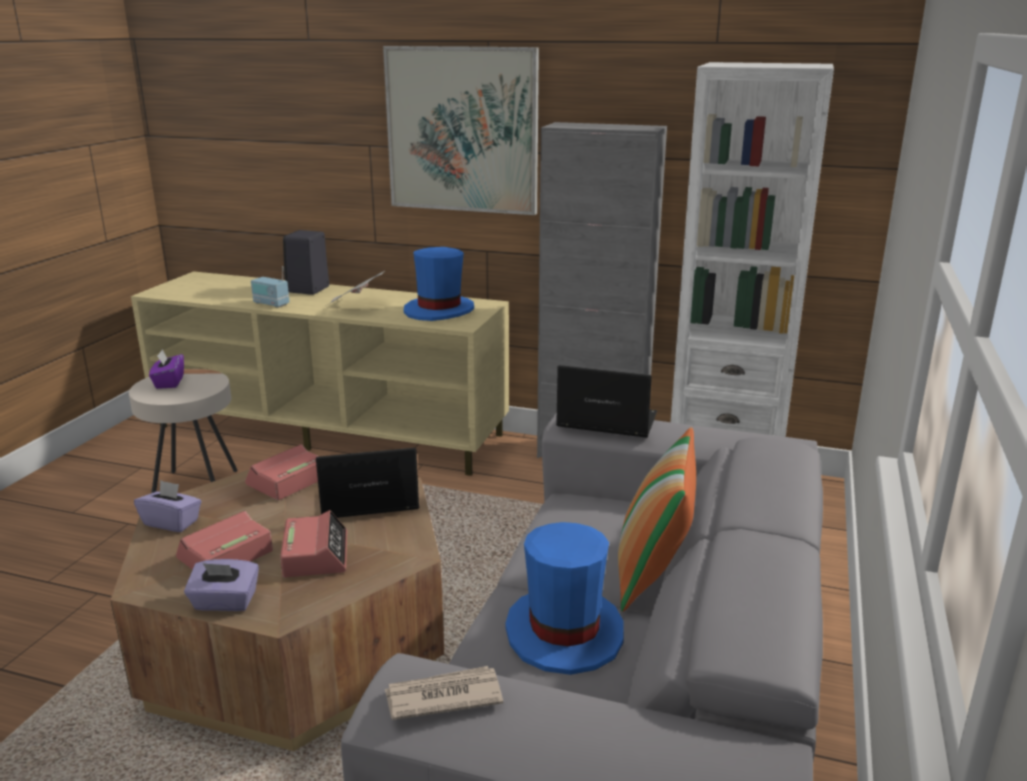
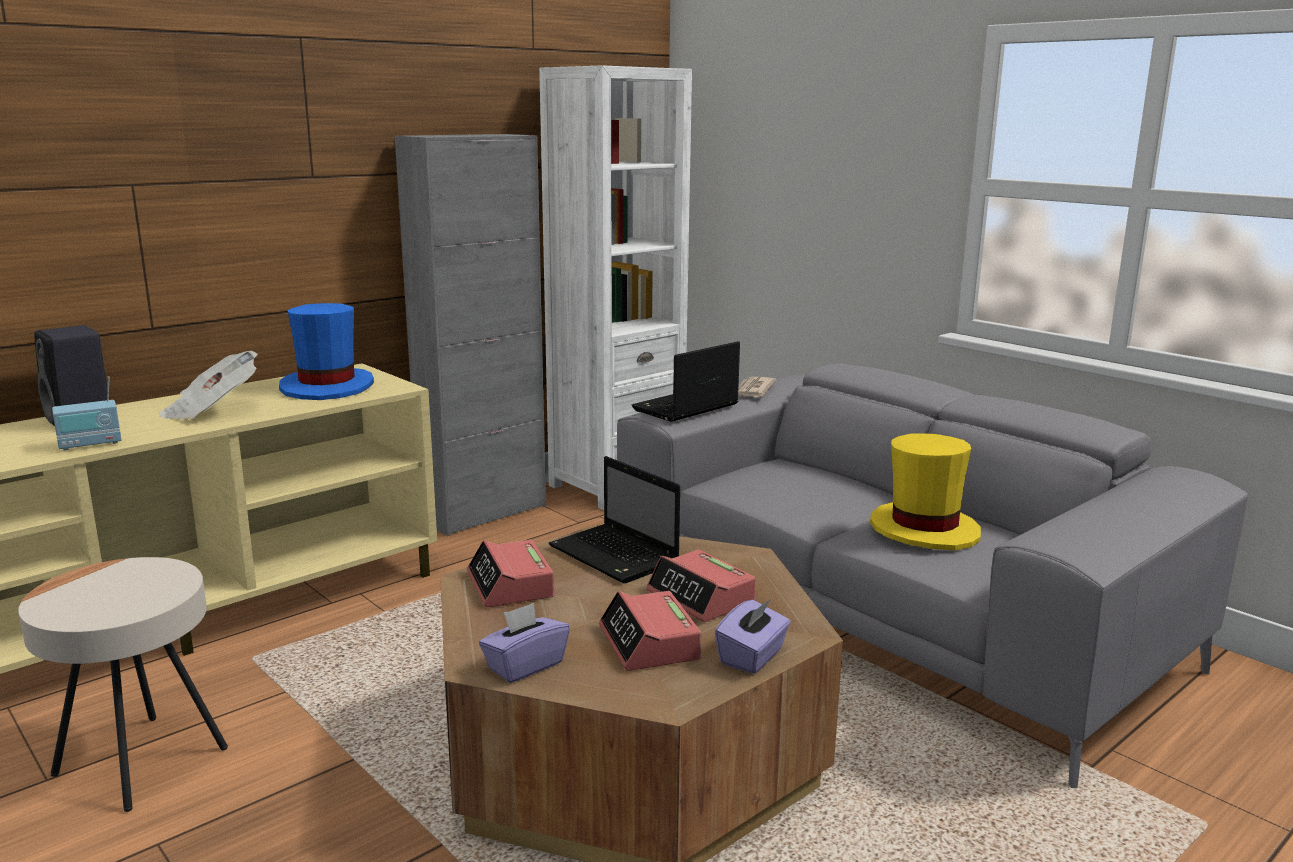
camera: 60 degrees left, 5 degrees down
purple tissue box [149,349,184,389] -> none
alarm clock [280,510,347,578] -> alarm clock turned 150 degrees counterclockwise [646,550,756,622]
laptop [316,448,420,518] -> laptop turned 60 degrees counterclockwise [548,456,680,584]
picture [383,46,539,215] -> none
newspaper [385,666,503,720] -> newspaper moved to [738,377,776,397]
blue hat [505,522,624,675] -> yellow hat [870,433,981,550]
pillow [618,427,696,612] -> none

